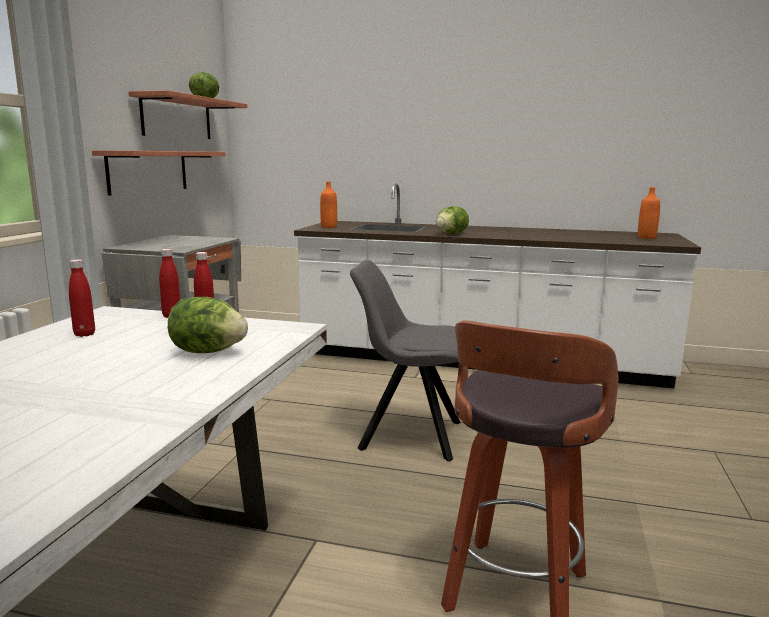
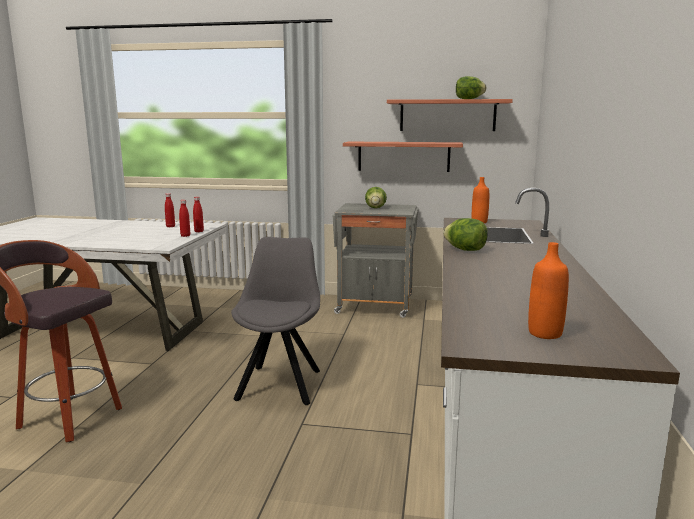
camera: 85 degrees right, 0 degrees up
lettuce [168,297,248,353] -> lettuce moved to [365,187,387,208]

